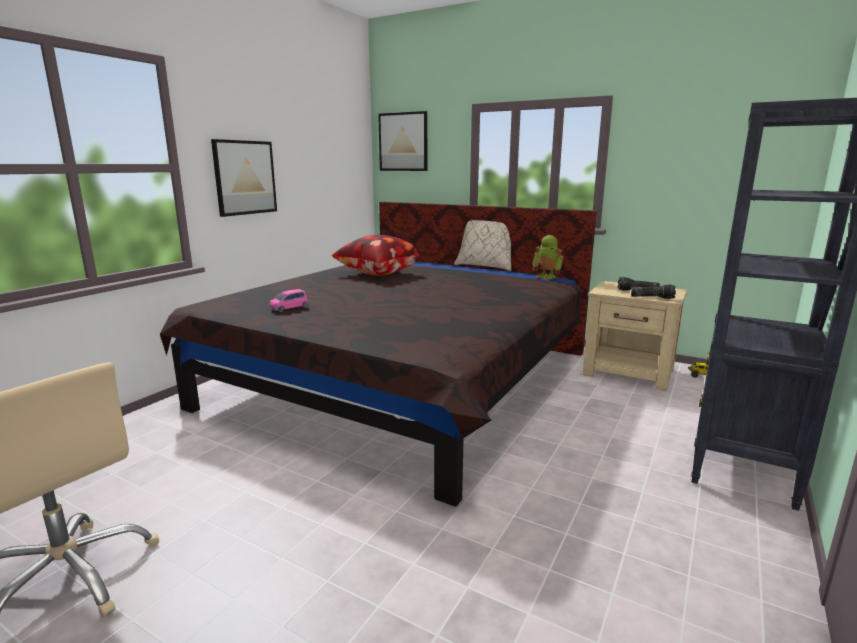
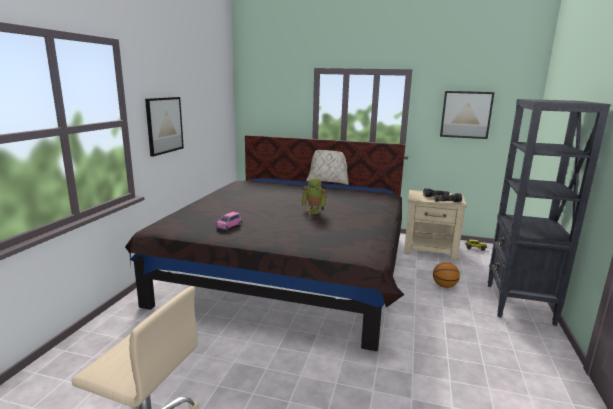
camera: 15 degrees left, 0 degrees up
pillow [332,235,420,275] -> none
picture [378,111,427,171] -> picture moved to [440,91,495,139]
toy robot [532,235,564,279] -> toy robot moved to [301,177,327,214]
none -> basketball [433,262,460,288]

